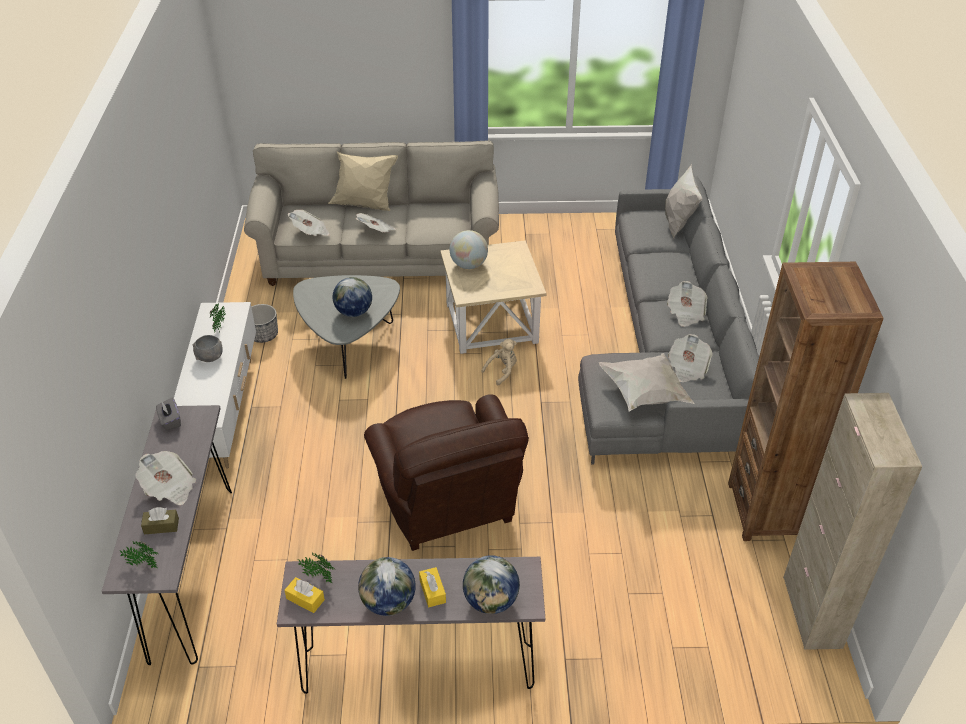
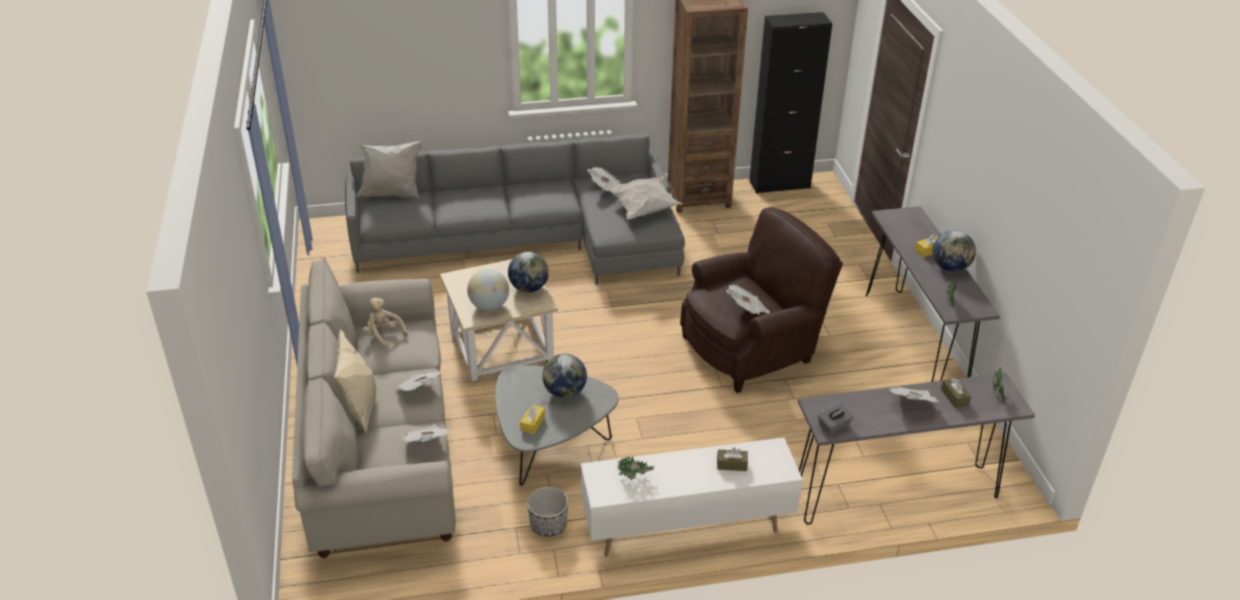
camera: 100 degrees left, 5 degrees down
grey bowl [193,335,223,362] -> none
yellow tissue box [284,577,325,613] -> yellow tissue box moved to [520,404,545,434]
globe [463,555,520,614] -> globe moved to [508,252,549,293]
beige plush toy [481,339,517,385] -> beige plush toy moved to [363,298,408,349]
newspaper [667,281,707,327] -> newspaper moved to [726,285,770,315]
beige cabinet [783,393,922,650] -> black cabinet [749,12,832,194]
none -> brown tissue box [717,448,748,471]

